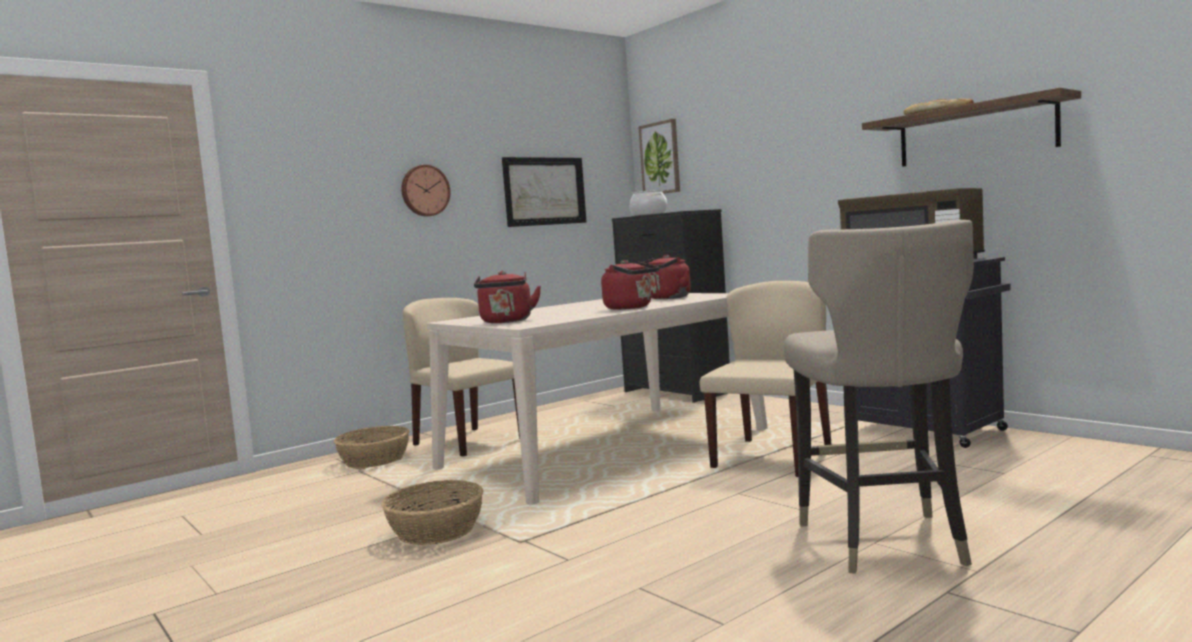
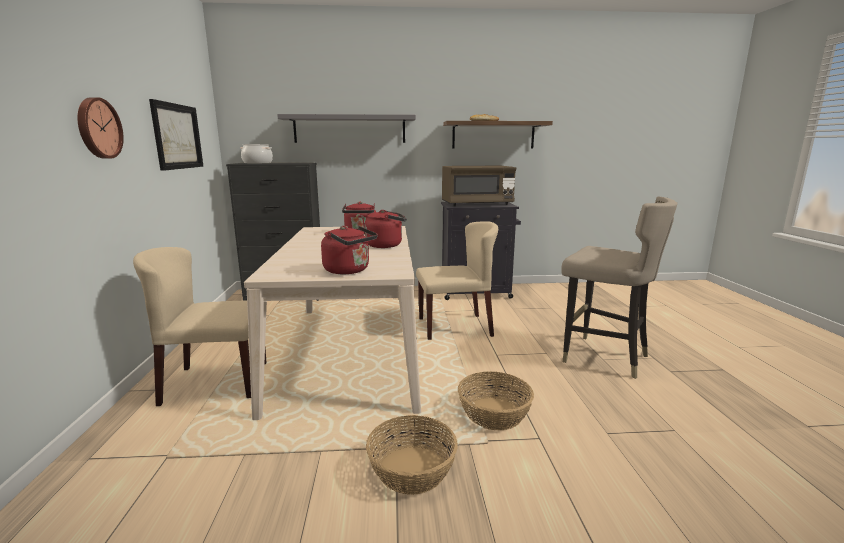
camera: 55 degrees left, 10 degrees up
basket [334,426,410,469] -> basket moved to [458,372,534,430]
picture [639,119,680,194] -> none
beige chair [700,281,832,477] -> beige chair turned 105 degrees clockwise [416,221,498,340]
none -> grey shelf [277,114,416,143]

